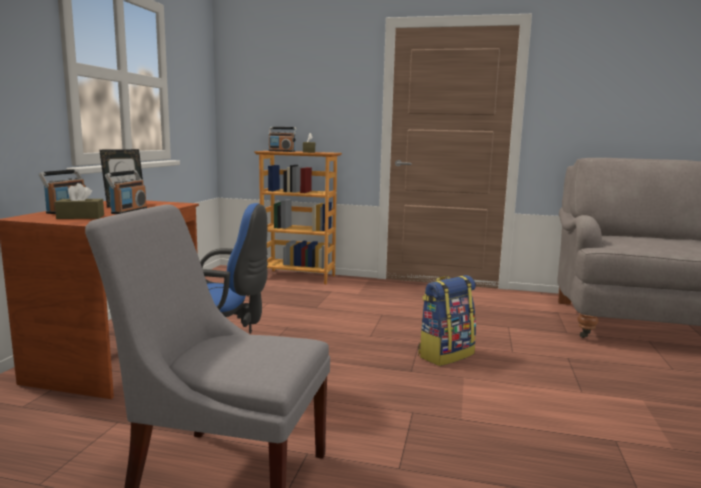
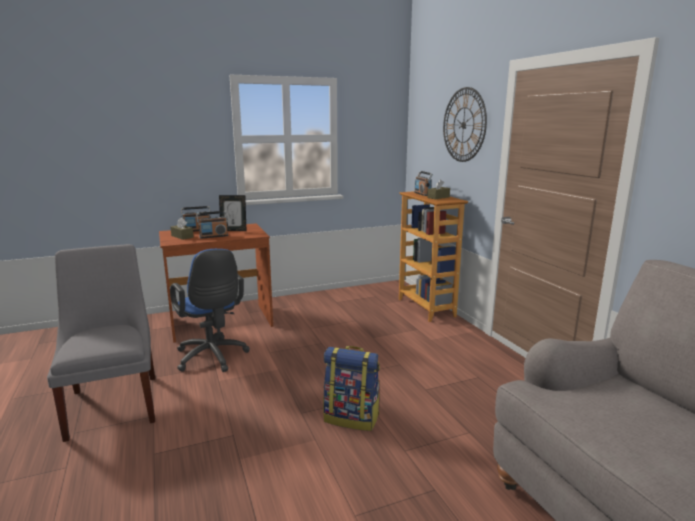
camera: 55 degrees right, 5 degrees up
none -> wall clock [443,87,487,162]

